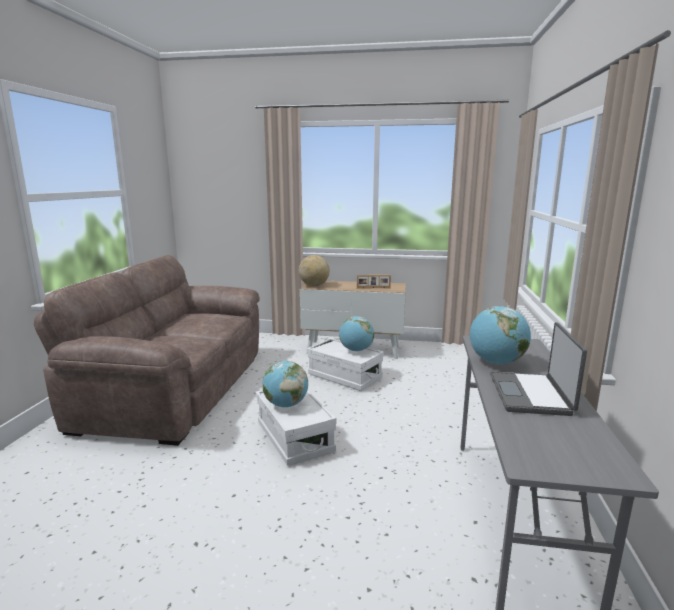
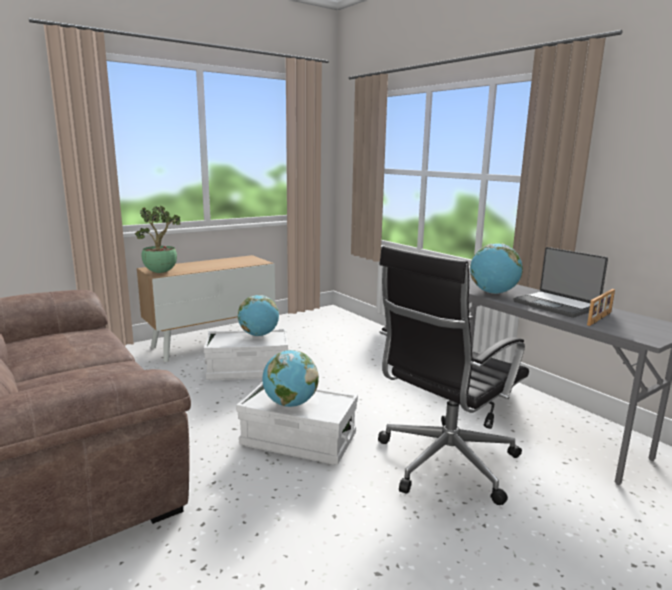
camera: 45 degrees left, 0 degrees up
globe [299,255,330,286] -> potted plant [135,205,181,273]
picture frame [357,275,391,288] -> picture frame moved to [587,289,615,326]
none -> black office chair [378,246,529,505]

